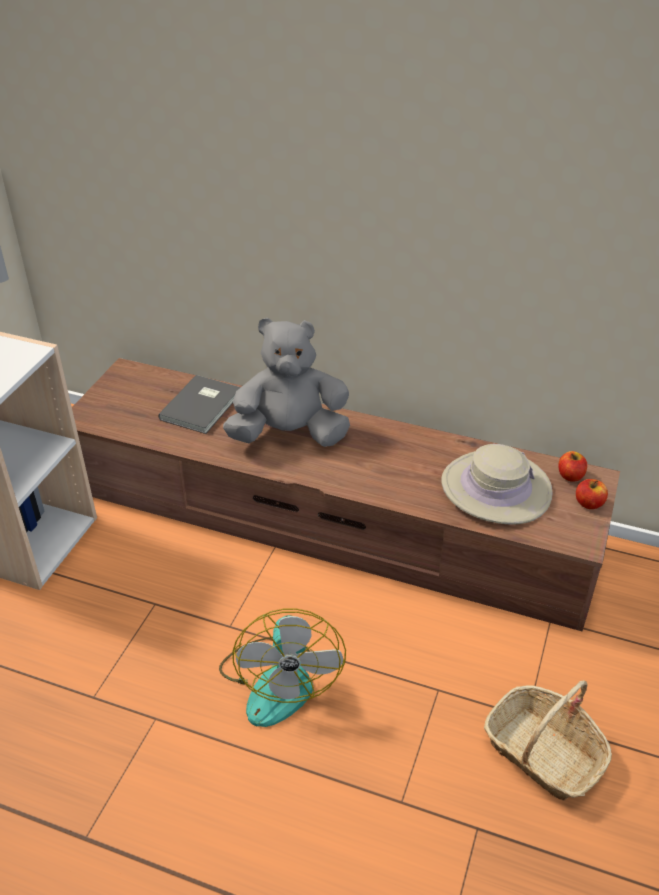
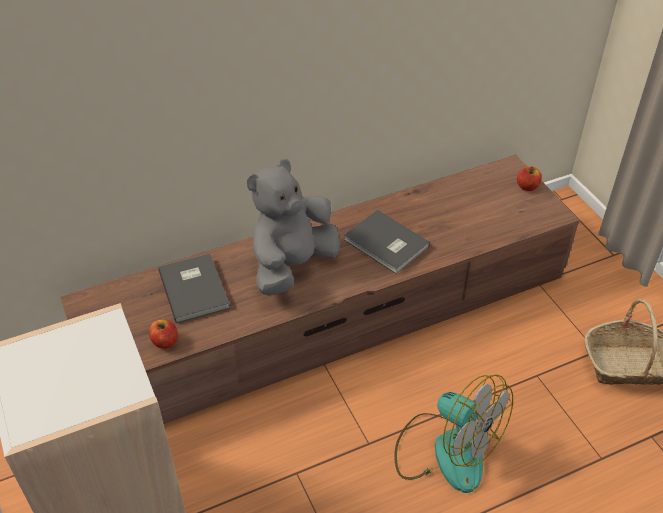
camera: 45 degrees left, 5 degrees up
beige hat [441,444,553,524] -> none
apple [558,451,587,482] -> apple moved to [149,319,178,349]
none -> grey book [344,210,430,274]

